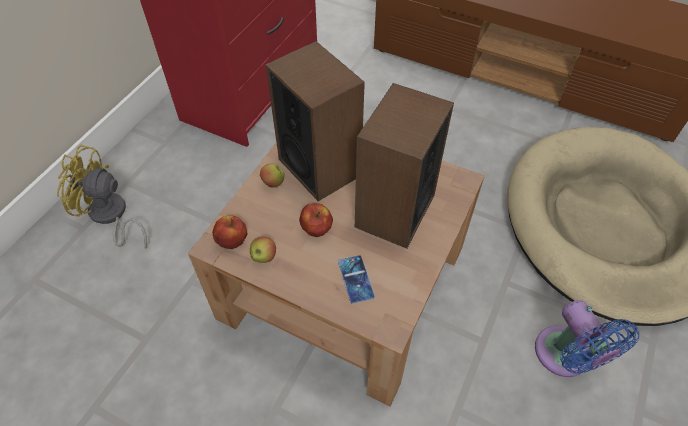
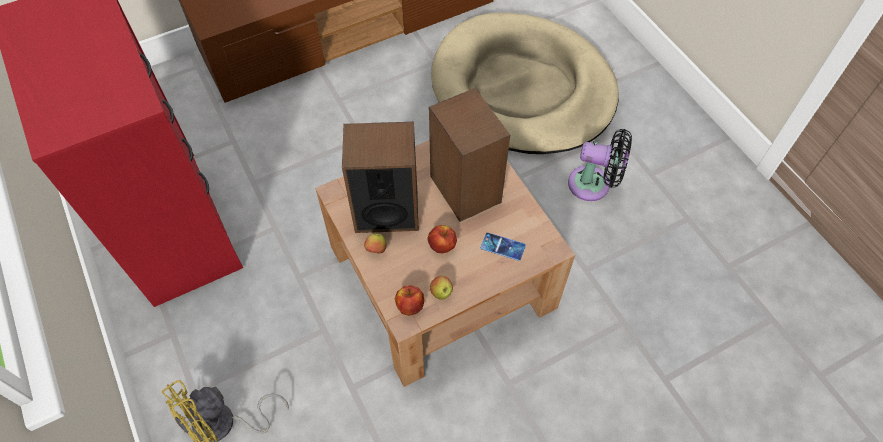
camera: 55 degrees left, 5 degrees up
blue fan [535,300,639,377] -> black fan [568,129,632,201]

